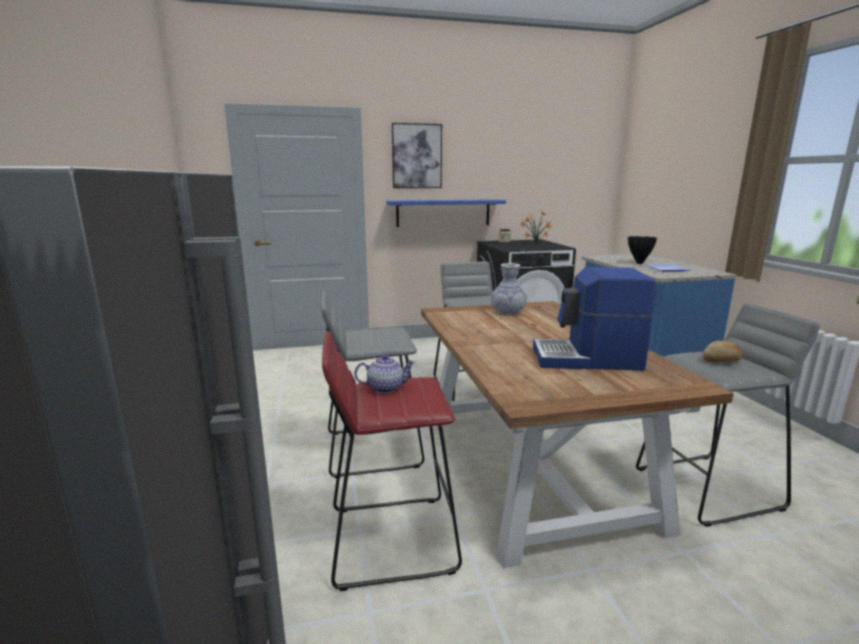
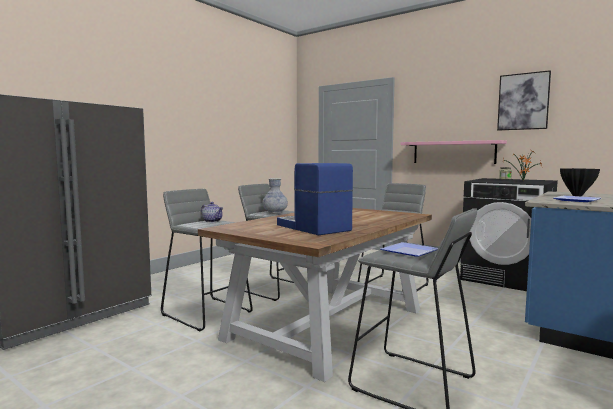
camera: 50 degrees right, 10 degrees down
red stool [322,331,462,591] -> grey stool [161,189,253,331]
blue shelf [386,199,506,227] -> pink shelf [400,140,507,164]
picture [392,123,442,188] -> picture moved to [497,70,551,130]
vase [491,263,527,315] -> vase moved to [263,178,288,213]
bread [702,341,743,362] -> plate [380,242,438,256]

